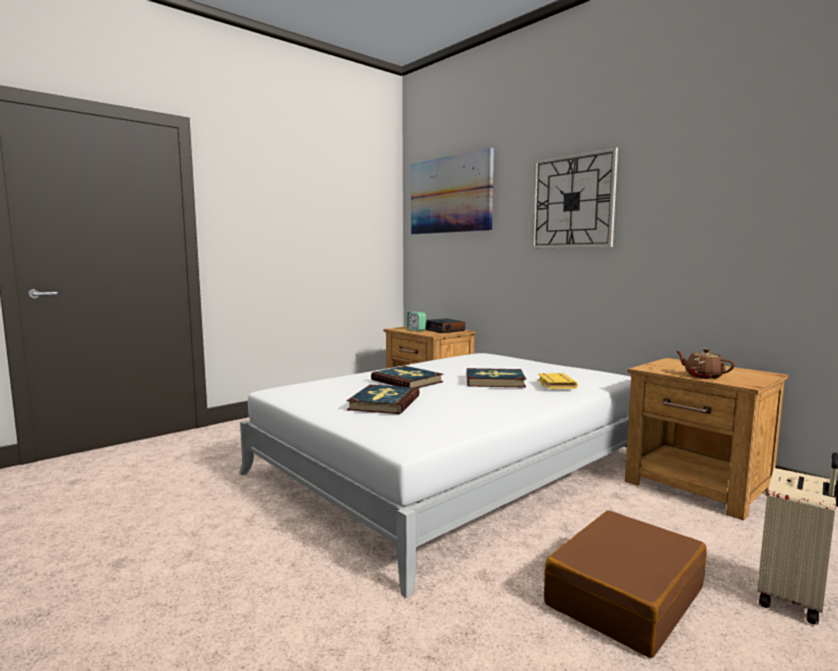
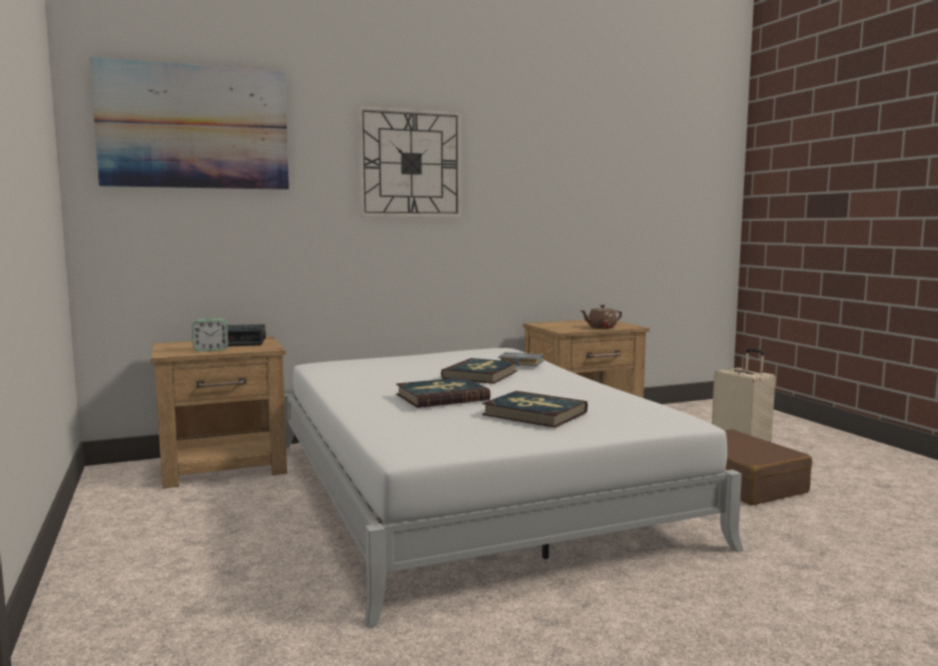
camera: 70 degrees left, 0 degrees up
yellow book [537,373,578,389] -> grey book [498,352,544,366]

